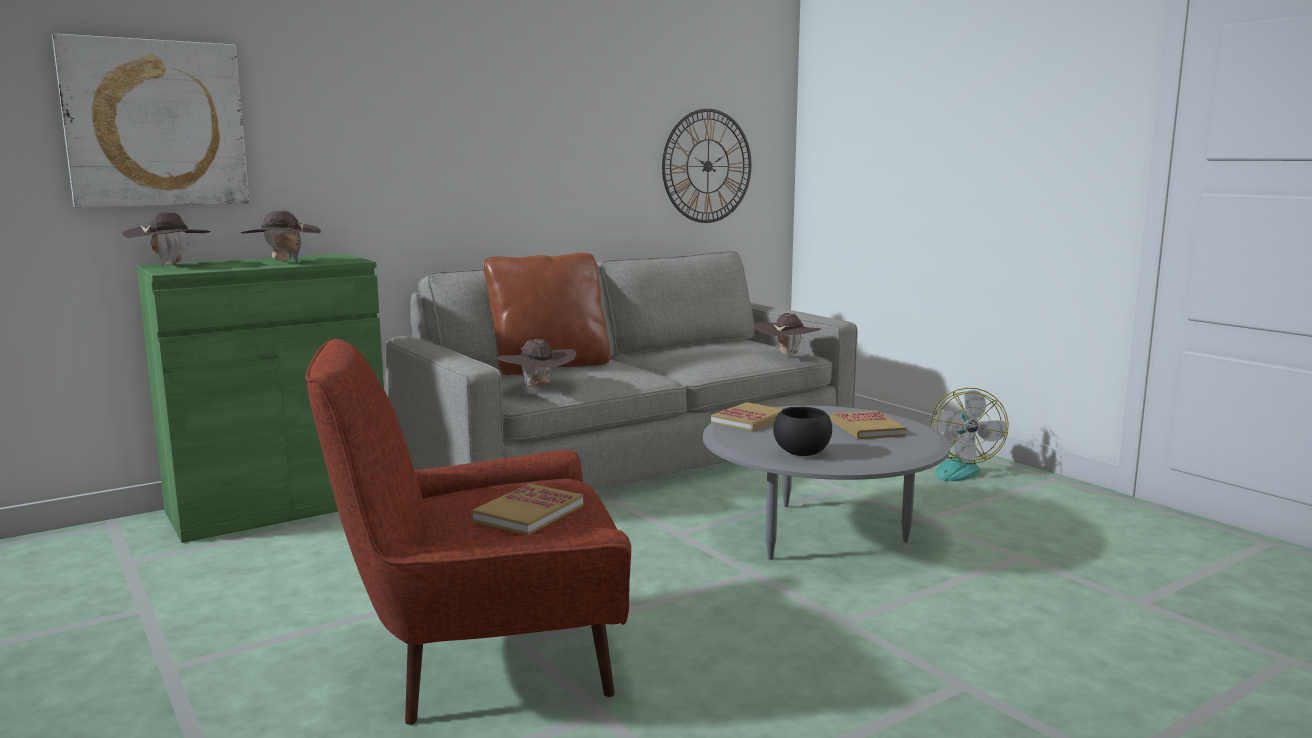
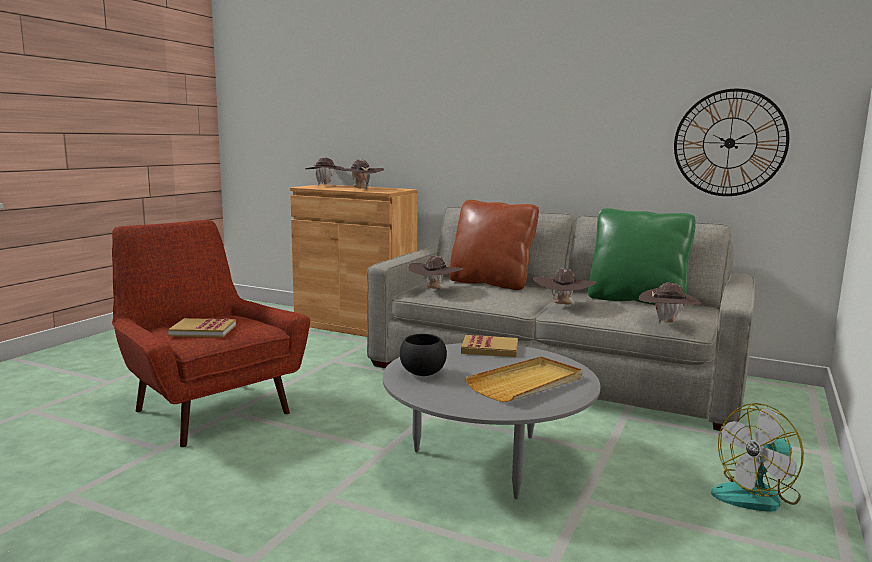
camera: 60 degrees right, 0 degrees up
picture [52,34,250,208] -> none
green cabinet [137,254,384,543] -> brown cabinet [290,184,418,337]
book [830,411,906,439] -> beige tray [465,356,583,402]
none -> brown hat [533,269,597,305]
none -> green pillow [588,208,696,306]

